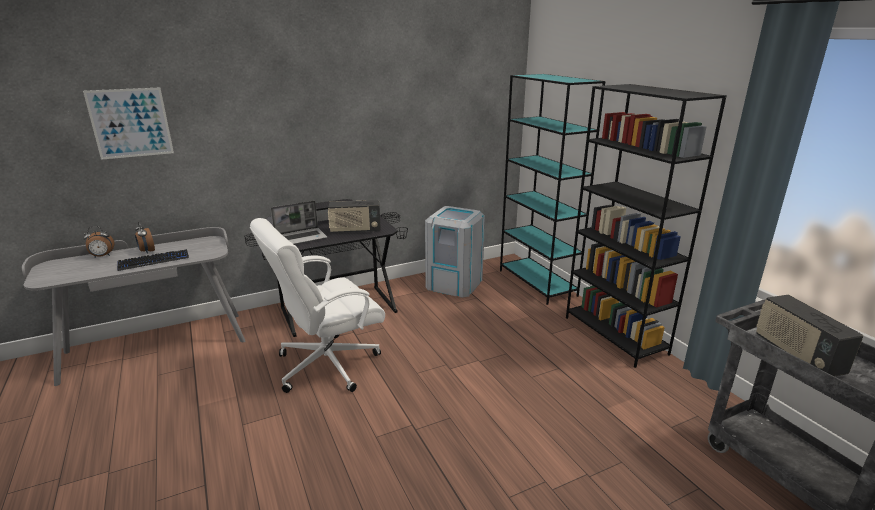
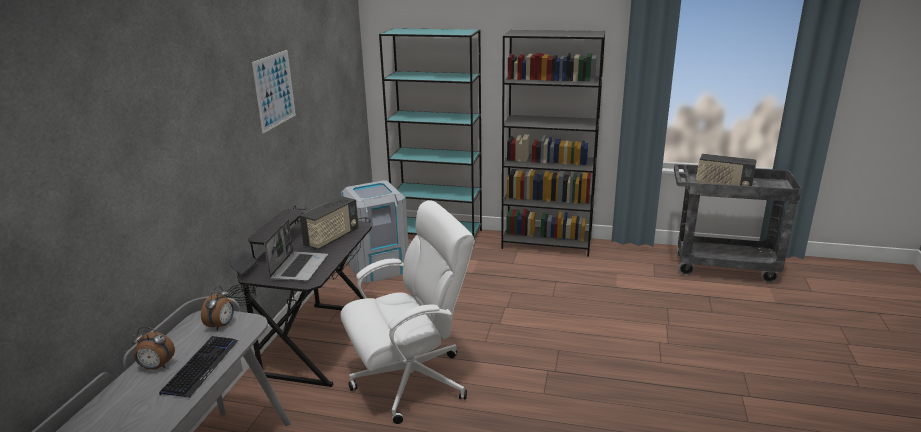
camera: 50 degrees left, 0 degrees up
picture [83,88,174,160] -> picture moved to [252,50,296,133]
alarm clock [83,226,114,257] -> alarm clock moved to [201,286,234,331]
white office chair [250,218,385,393] -> white office chair turned 120 degrees counterclockwise [340,200,475,424]

